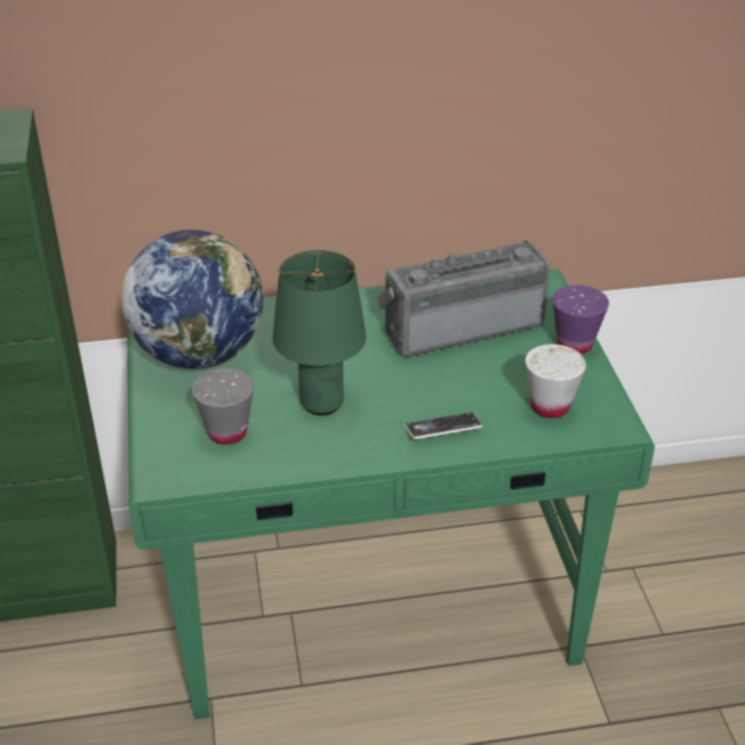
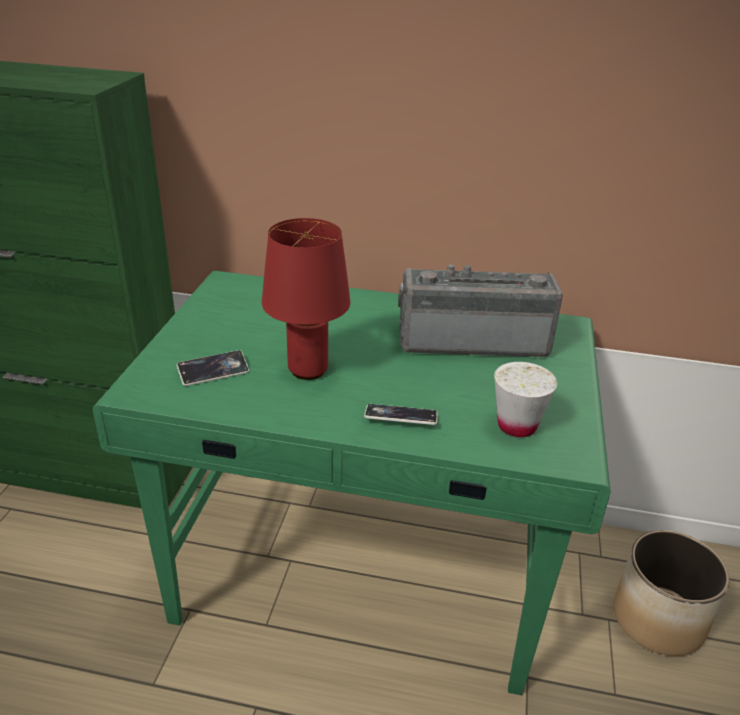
camera: 20 degrees right, 5 degrees down
globe [121,230,264,369] -> none
grey cup [192,368,254,445] -> phone [177,350,249,386]
green table lamp [273,250,366,416] -> red table lamp [262,218,350,380]
purple cup [552,285,609,354] -> none
none -> planter [613,530,730,656]

